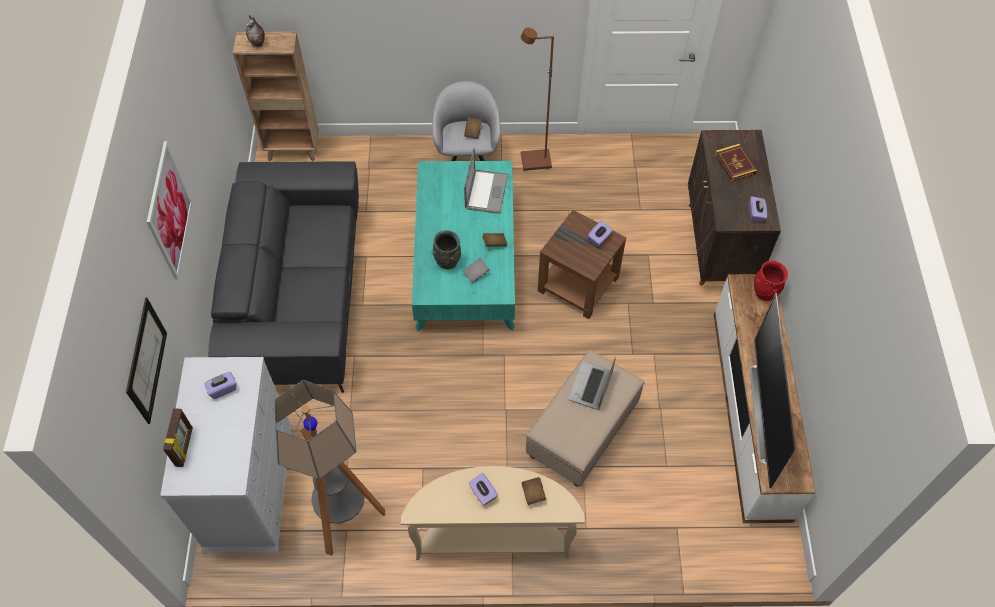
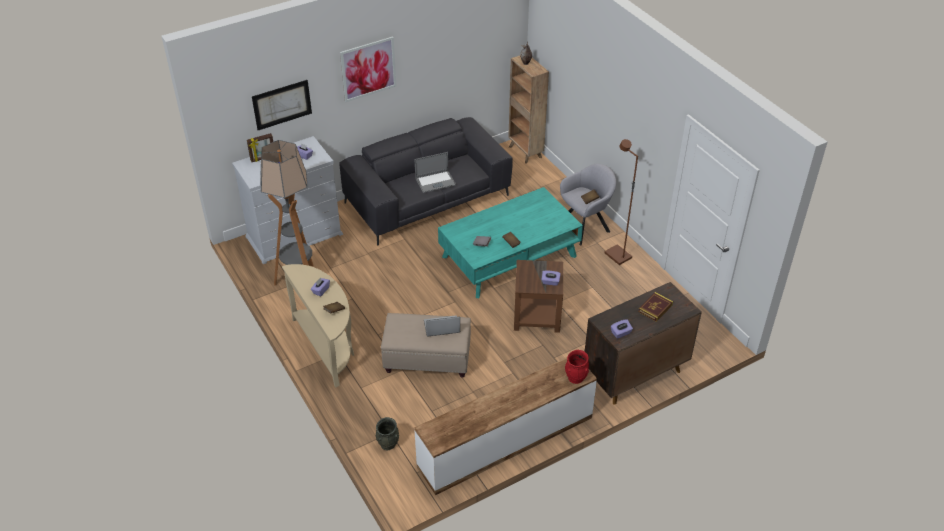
camera: 60 degrees right, 15 degrees down
grey vase [433,230,461,270] -> grey vase moved to [376,417,399,450]
laptop [464,148,508,214] -> laptop moved to [415,152,456,193]
television [750,293,795,489] -> none

